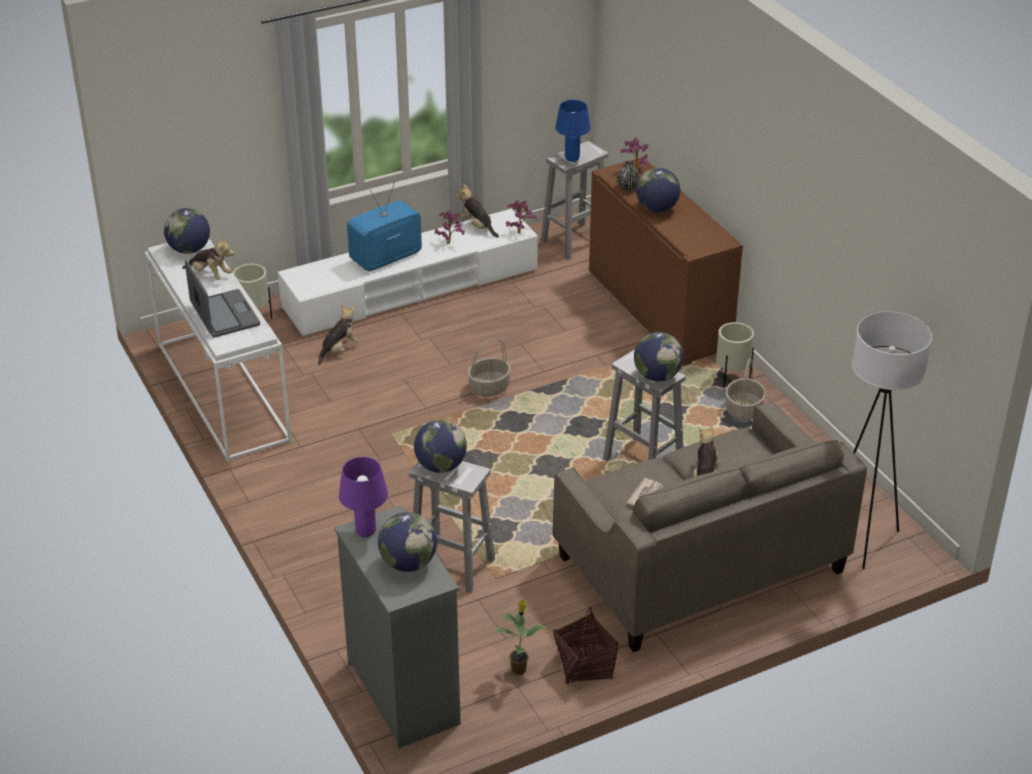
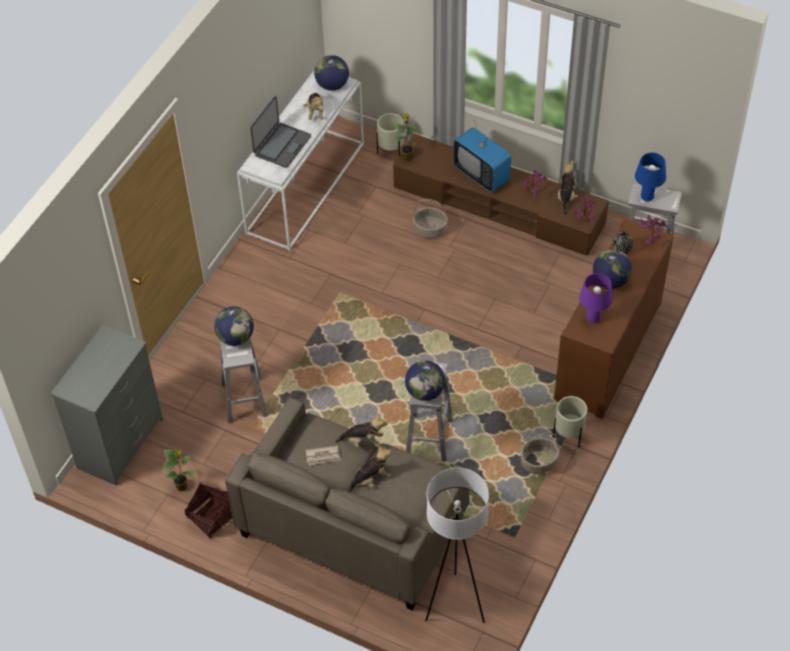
camera: 55 degrees right, 15 degrees up
white tv stand [278,209,538,337] -> brown tv stand [393,134,609,256]
plush toy [318,305,359,365] -> plush toy moved to [336,413,388,448]
purple table lamp [339,457,388,537] -> purple table lamp moved to [579,273,613,323]
television [347,181,422,271] -> television turned 150 degrees counterclockwise [453,120,511,192]
globe [378,512,437,572] -> none
basket [467,338,511,397] -> basket moved to [413,199,448,239]
none -> potted plant [396,113,419,161]

